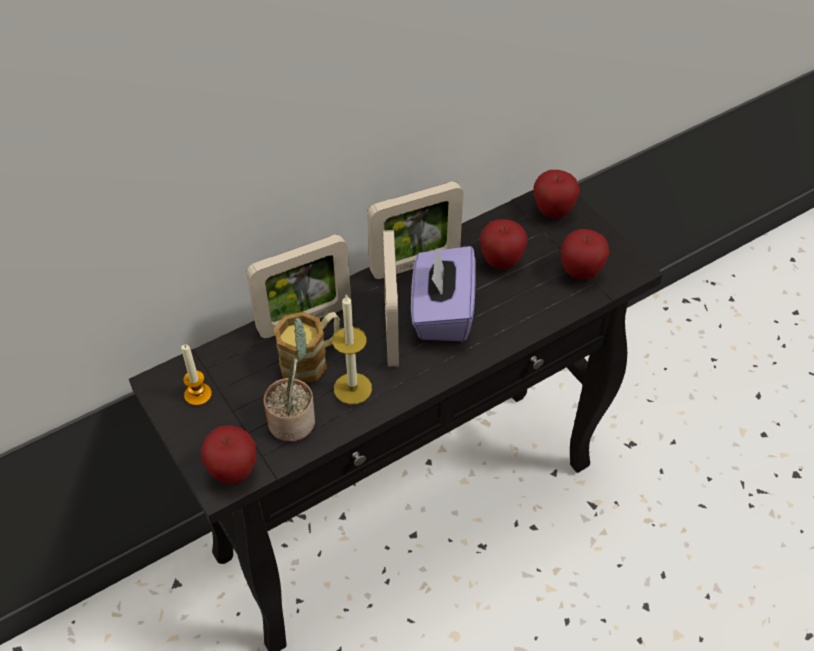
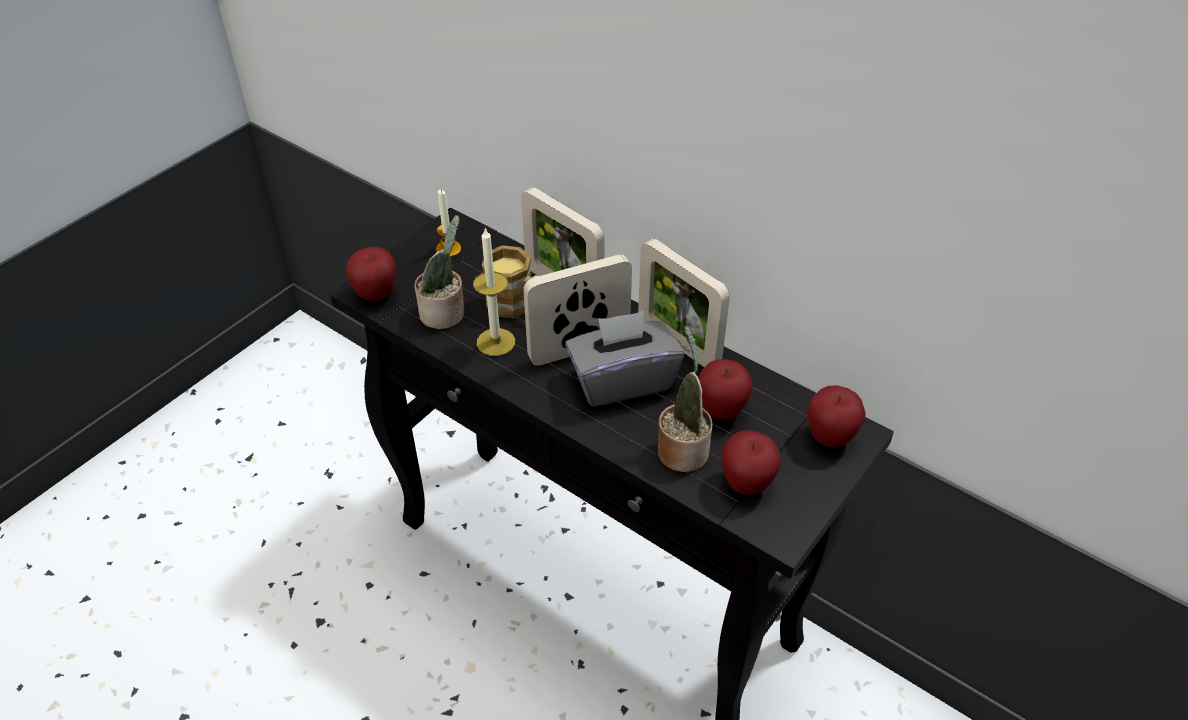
camera: 70 degrees right, 5 degrees down
purple tissue box [411,246,476,341] -> grey tissue box [565,311,684,406]
none -> potted plant [658,326,712,472]

